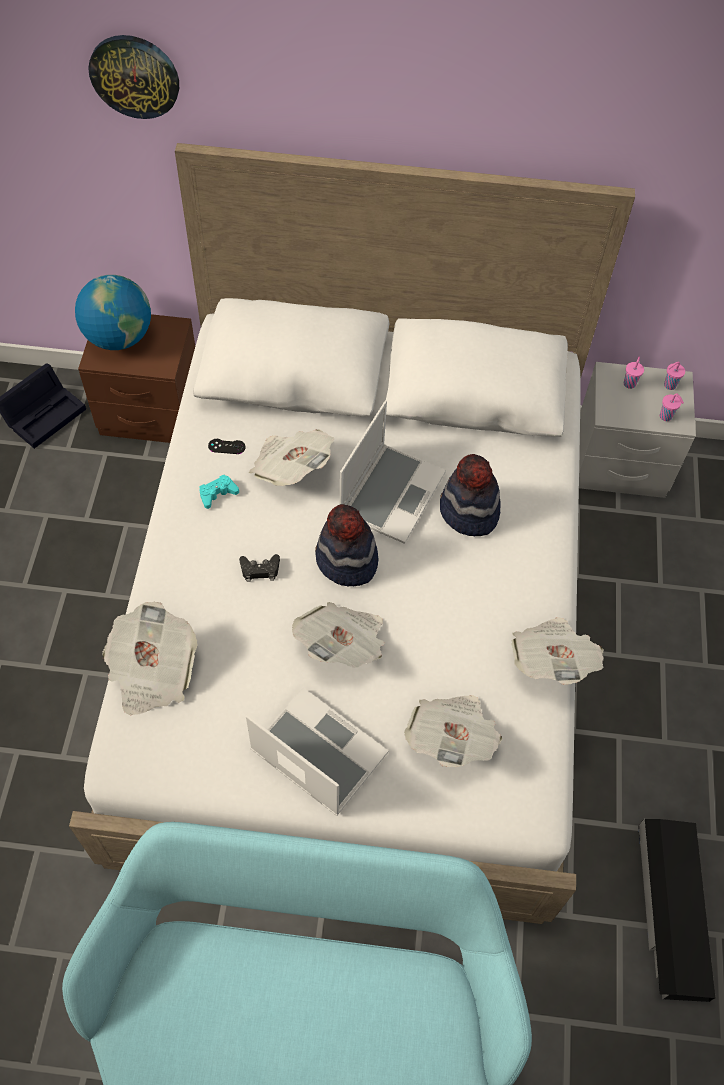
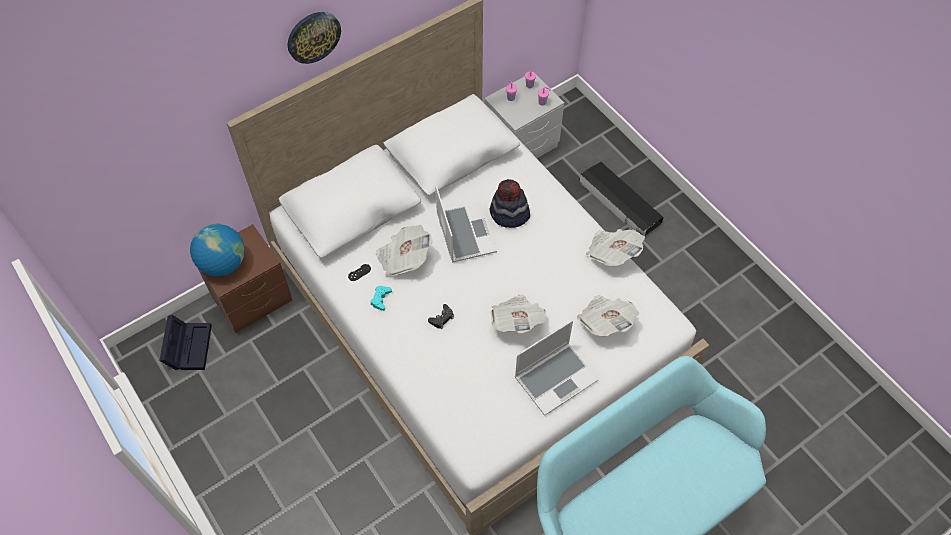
camera: 40 degrees left, 0 degrees up
wall clock [88,35,179,119] -> wall clock moved to [288,12,341,64]
newspaper [102,602,198,716] -> none
laptop [246,688,389,816] -> laptop turned 150 degrees clockwise [515,320,599,416]
hat [315,504,378,586] -> none
black storage box [638,818,715,1002] -> black storage box moved to [579,162,664,236]

